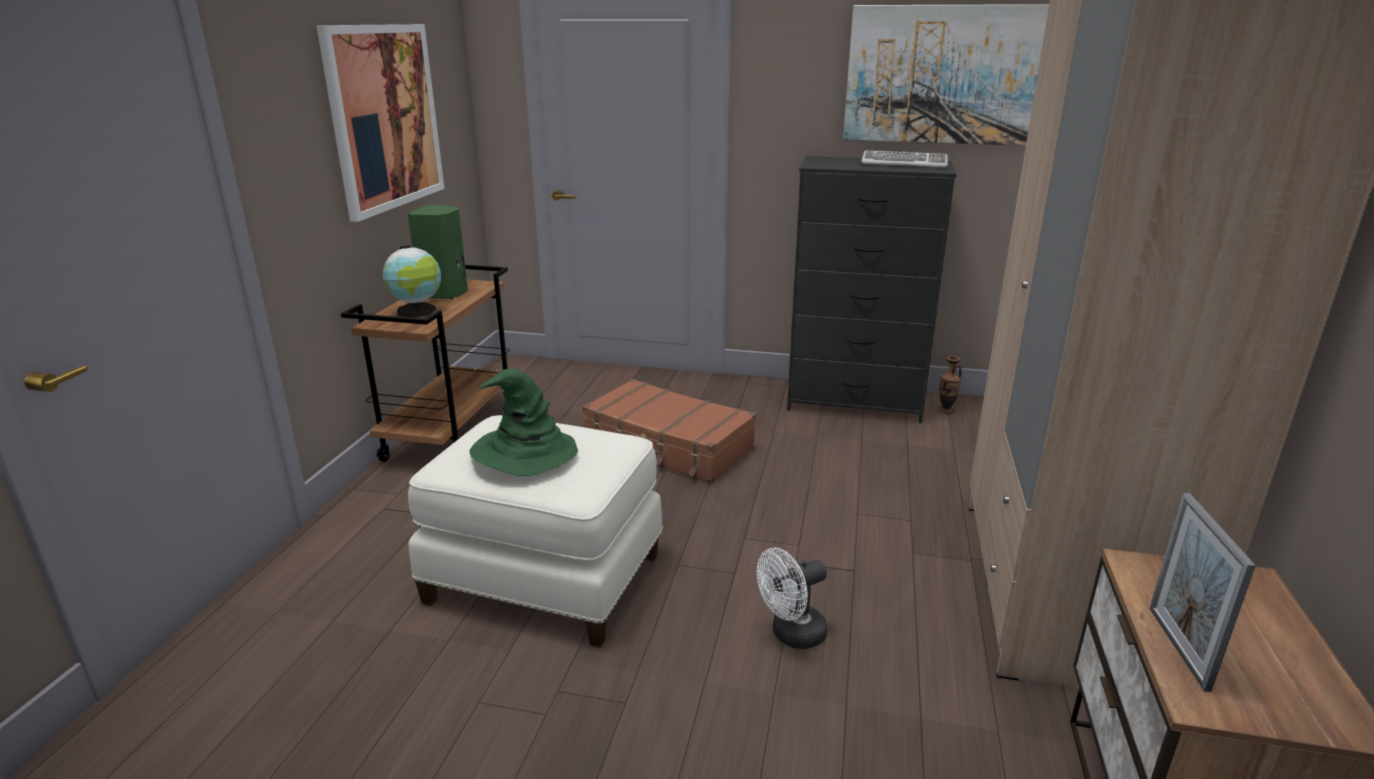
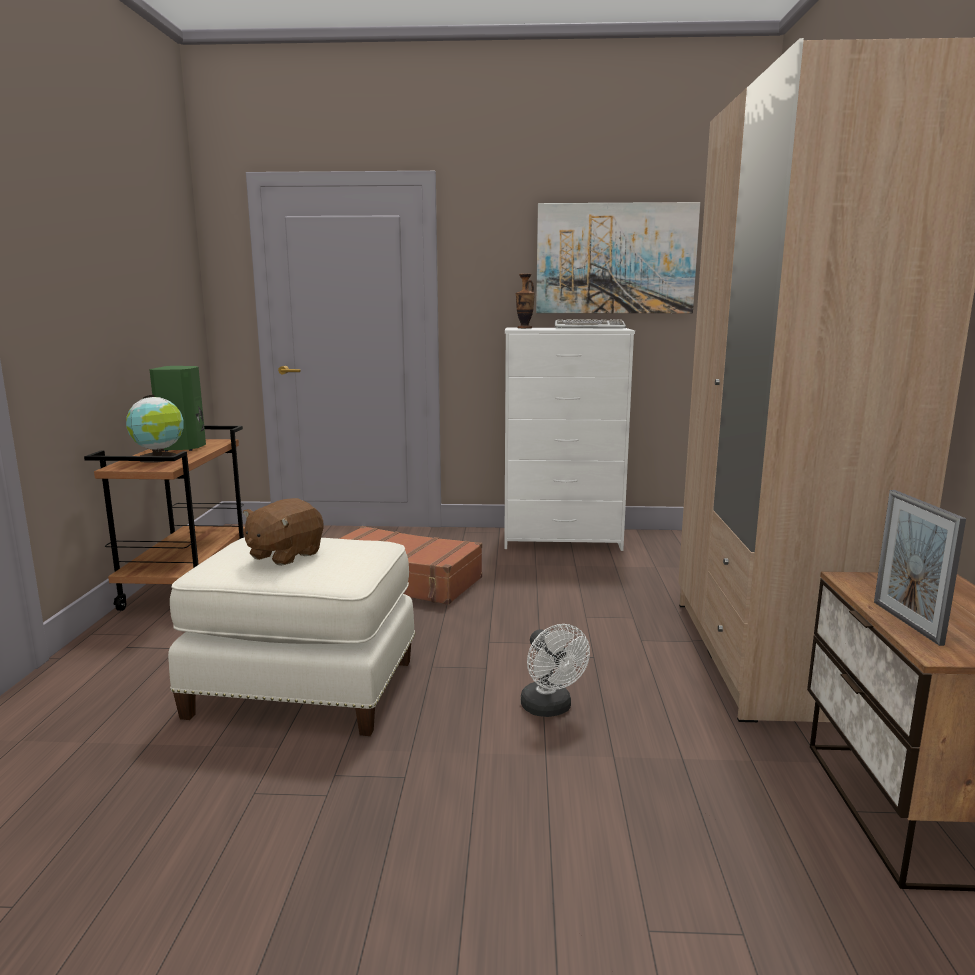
camera: 10 degrees left, 10 degrees down
picture [316,24,444,222] -> none
green hat [469,369,578,476] -> brown plush toy [243,498,323,566]
white fan [757,548,828,649] -> white fan turned 75 degrees counterclockwise [521,624,590,717]
black dresser [787,156,956,423] -> white dresser [504,328,635,551]
vase [938,356,962,414] -> vase moved to [516,274,535,328]

